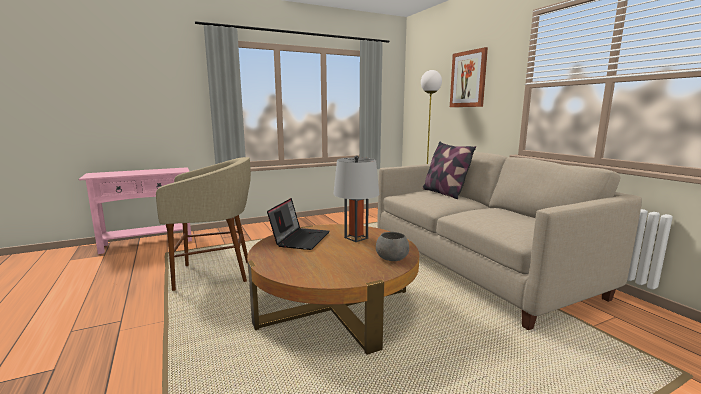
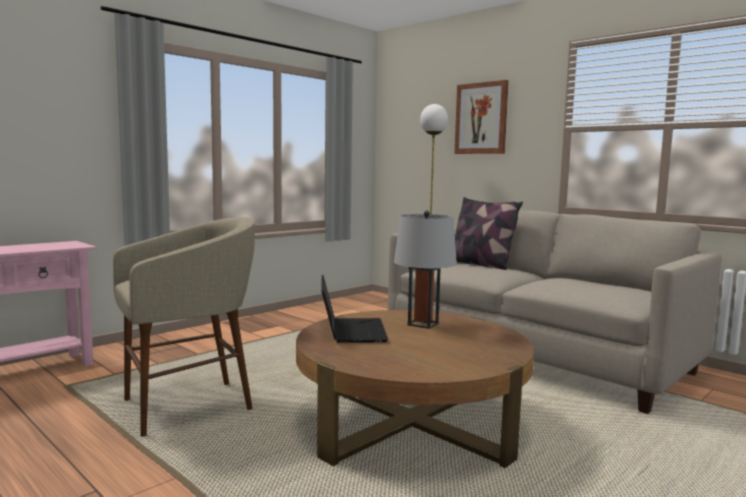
camera: 20 degrees left, 5 degrees down
grey bowl [376,232,409,261] -> none

